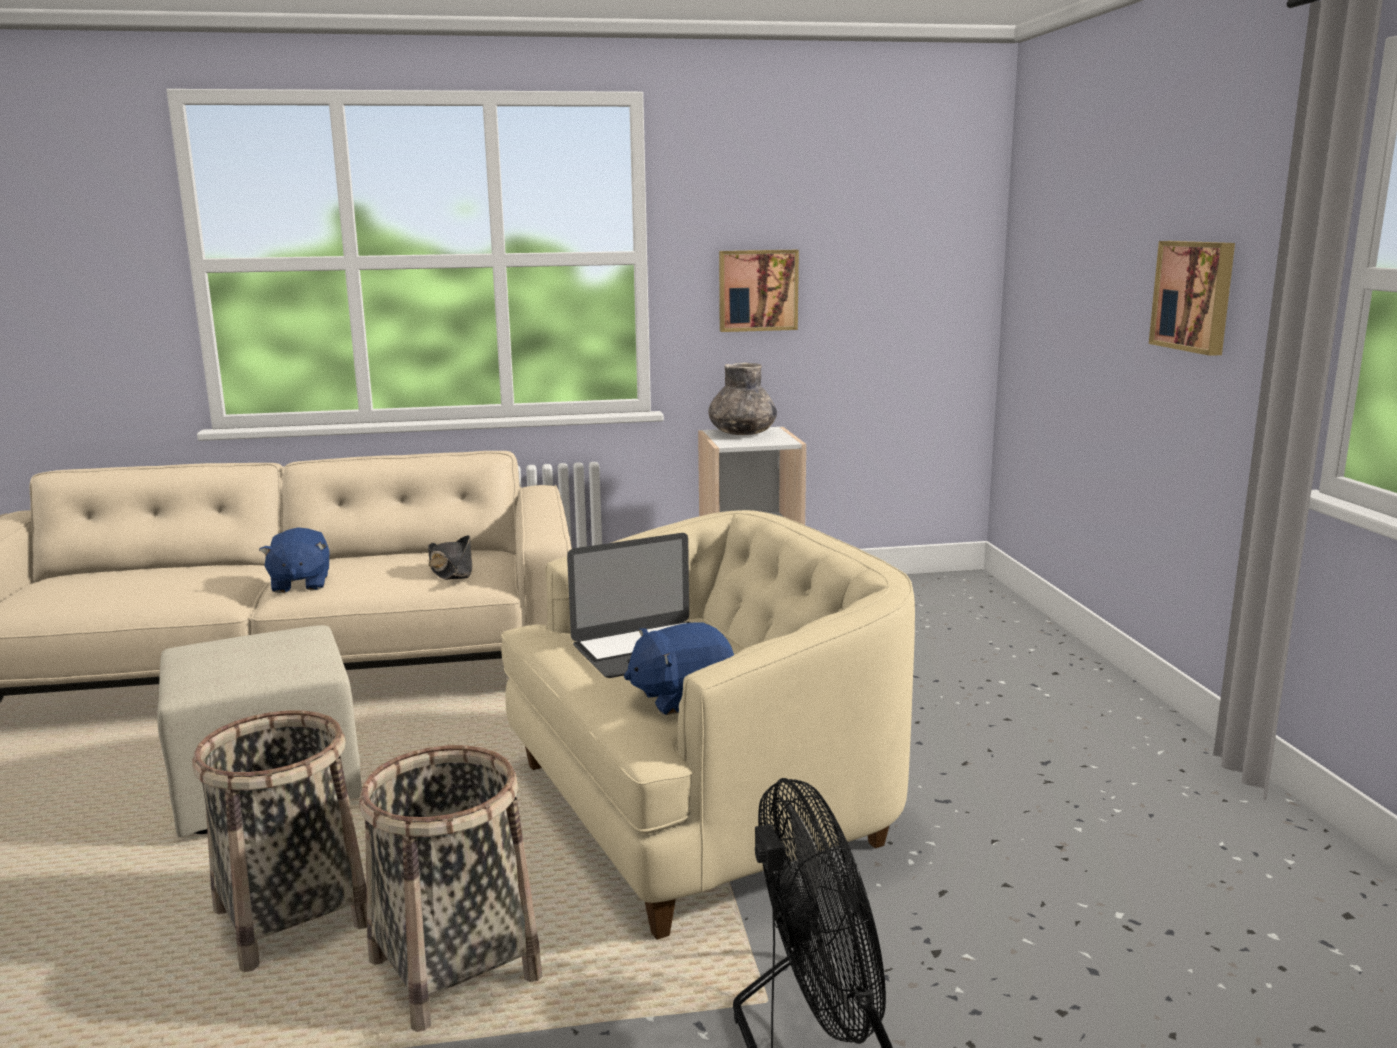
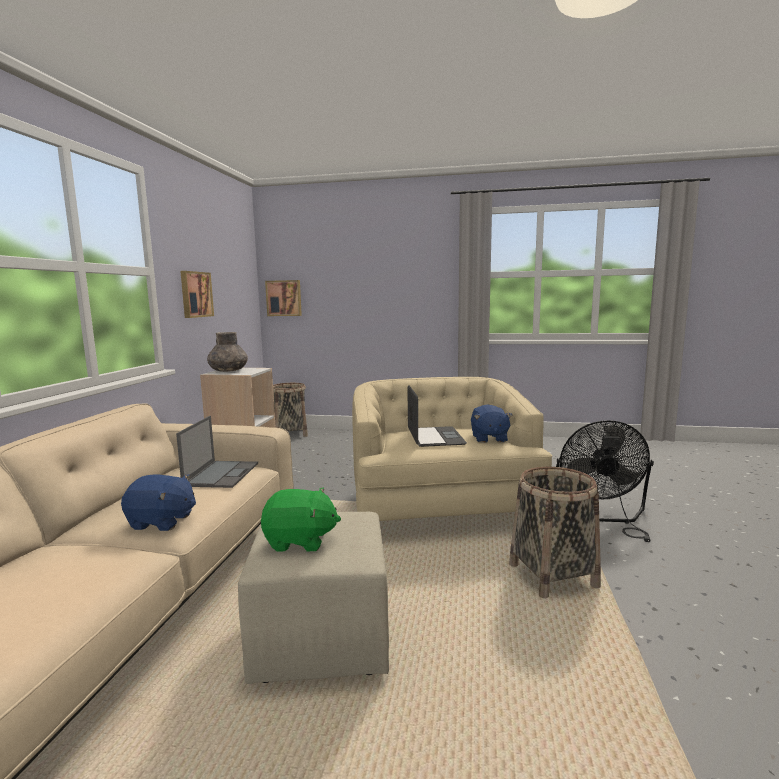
camera: 70 degrees left, 5 degrees down
basket [192,710,367,972] -> basket moved to [273,383,308,437]
black hat [428,535,472,580] -> laptop [176,416,258,488]
picture [1149,241,1235,356] -> picture moved to [265,280,302,316]
none -> green plush toy [261,488,341,552]

